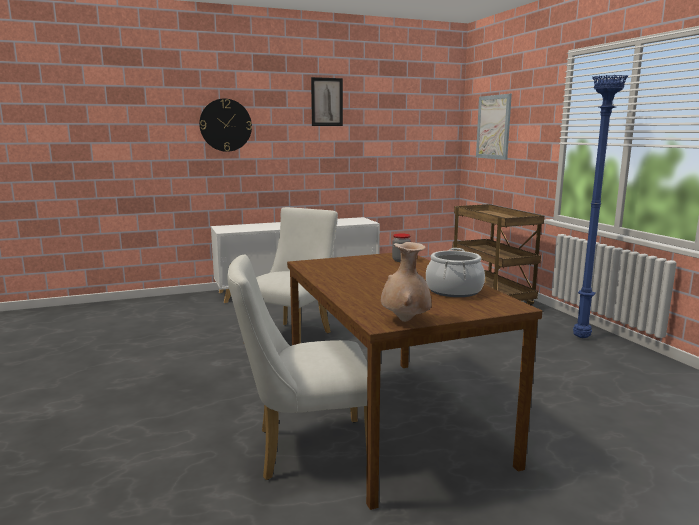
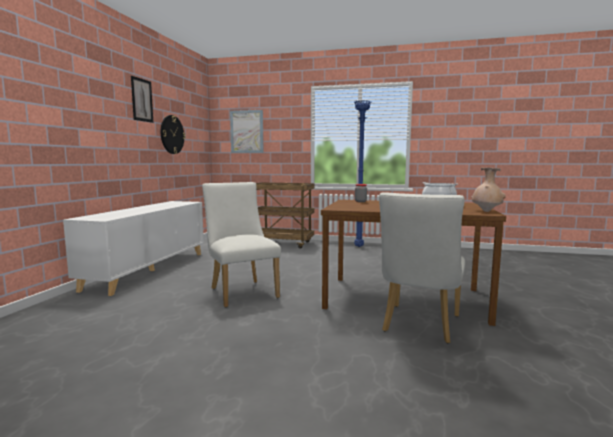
camera: 55 degrees left, 5 degrees down
wall clock [199,99,252,152] -> wall clock moved to [161,115,185,154]

